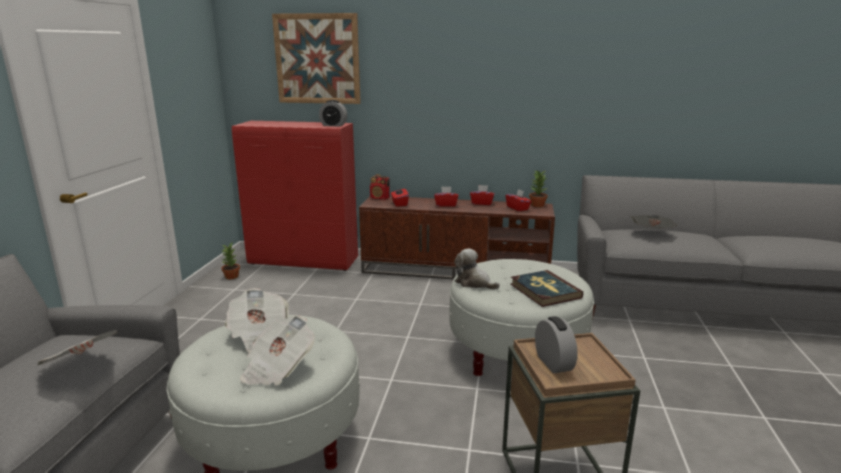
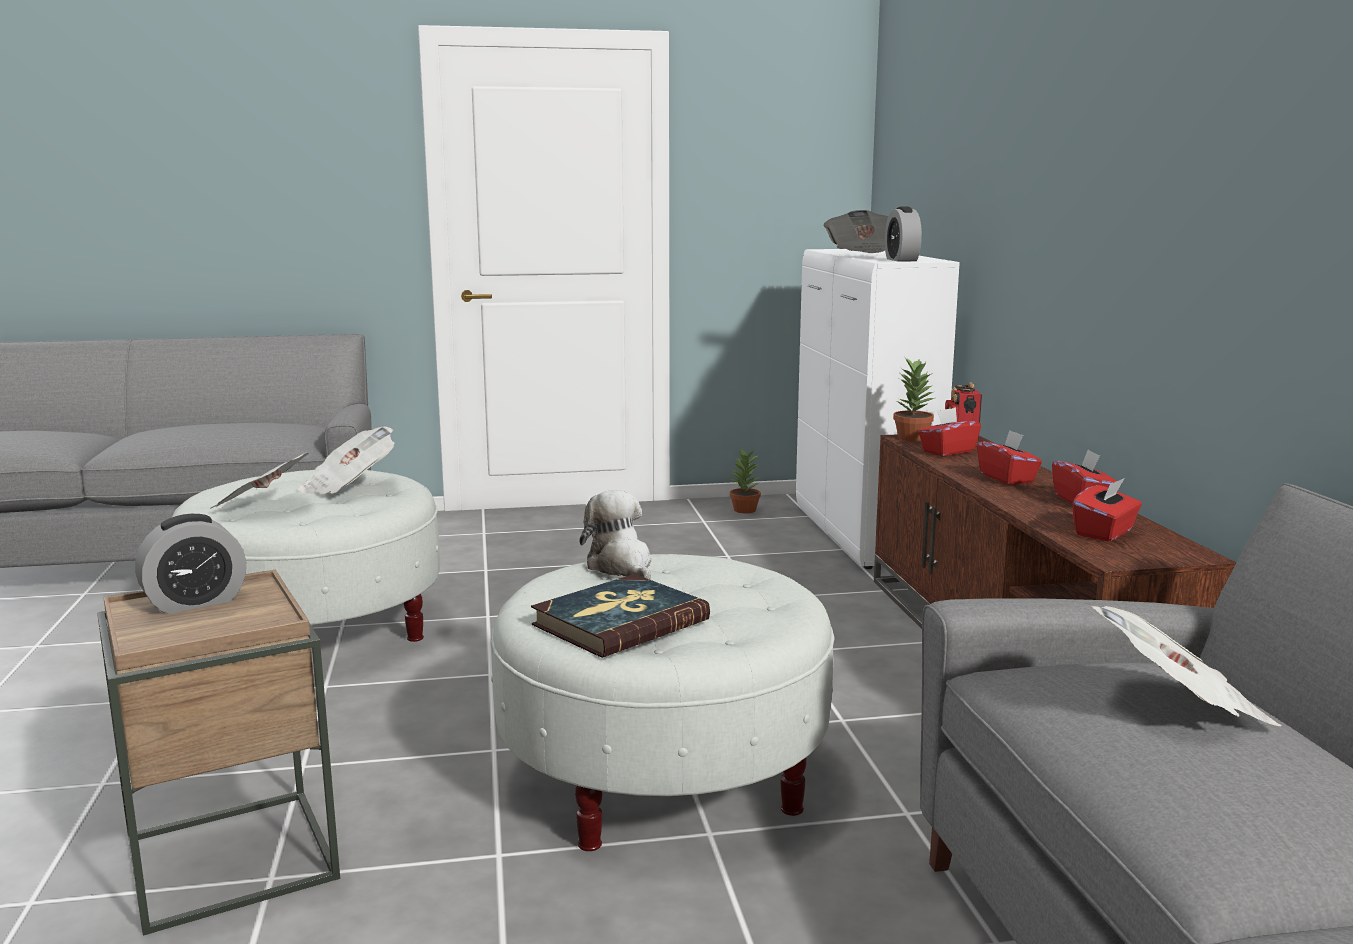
camera: 70 degrees right, 5 degrees down
newspaper [37,330,117,365] -> newspaper moved to [823,210,888,253]
red cabinet [232,121,358,271] -> white cabinet [796,249,960,569]
picture [272,13,361,104] -> none
plush toy [454,248,500,289] -> plush toy turned 45 degrees counterclockwise [580,490,652,580]
potted plant [529,170,548,207] -> potted plant moved to [893,358,935,441]

